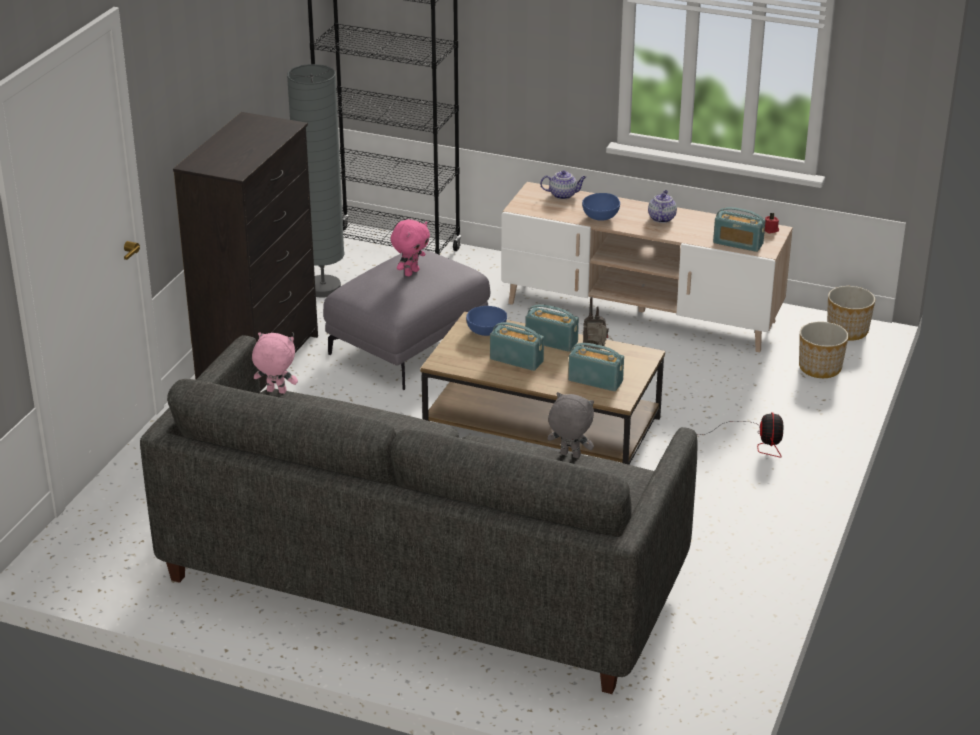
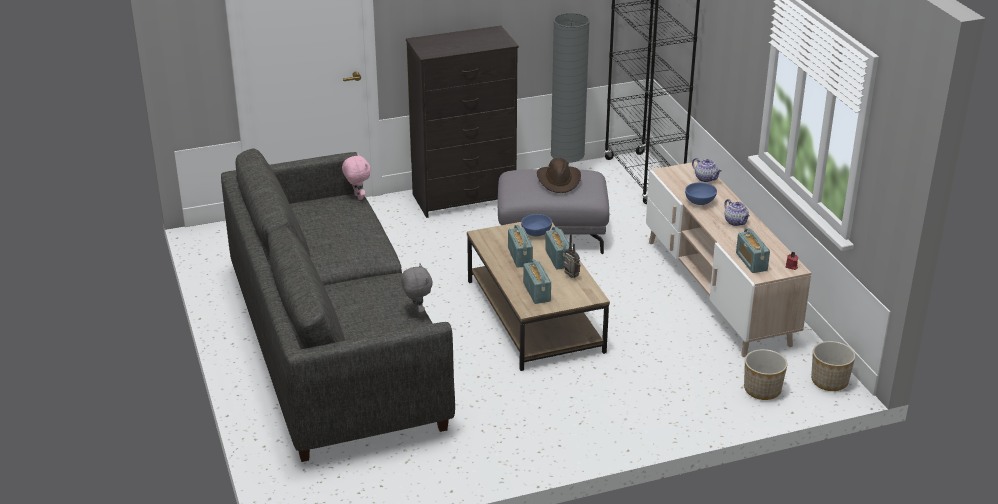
camera: 50 degrees right, 0 degrees up
pink plush toy [391,219,430,276] -> brown hat [537,158,581,193]
teapot [648,190,677,223] -> teapot turned 90 degrees clockwise [724,199,750,226]
fan [701,412,783,458] -> none

